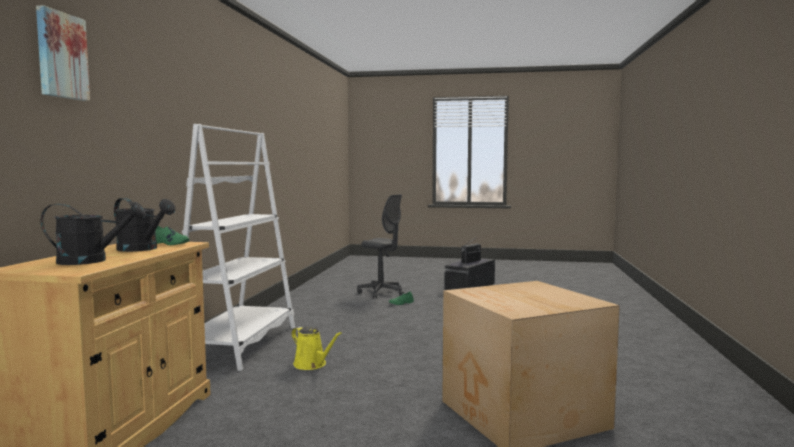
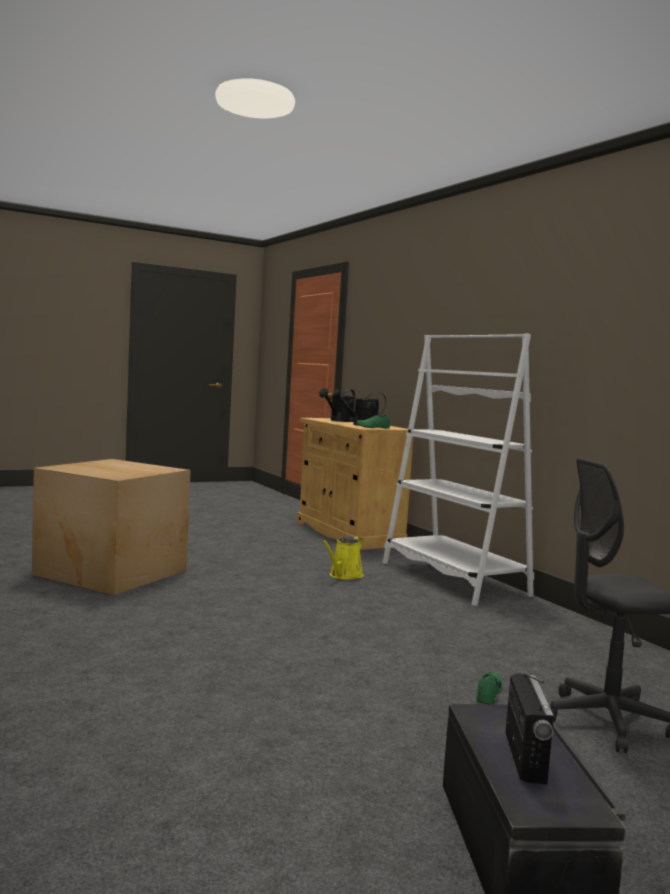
camera: 140 degrees right, 0 degrees up
picture [36,5,90,101] -> none
yellow watering can [291,326,342,370] -> yellow watering can turned 60 degrees counterclockwise [322,536,364,580]

